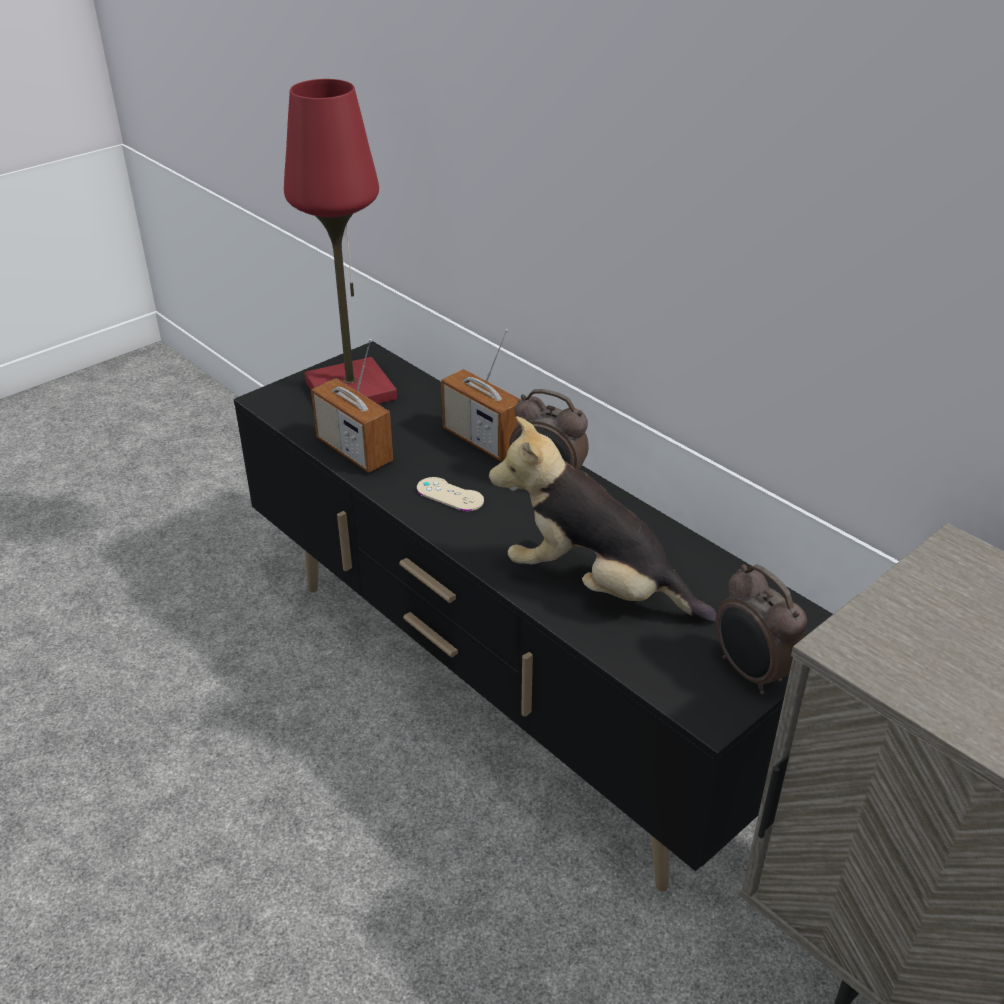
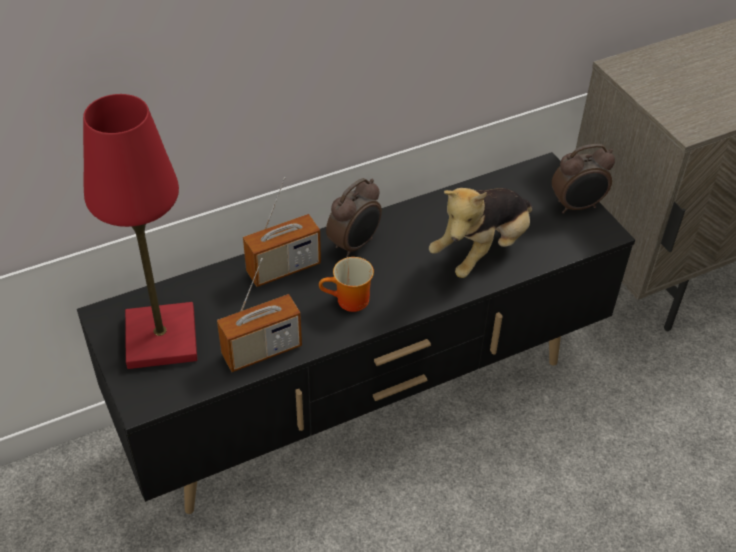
camera: 75 degrees left, 10 degrees up
beige game controller [417,477,484,511] -> mug [319,257,374,312]

